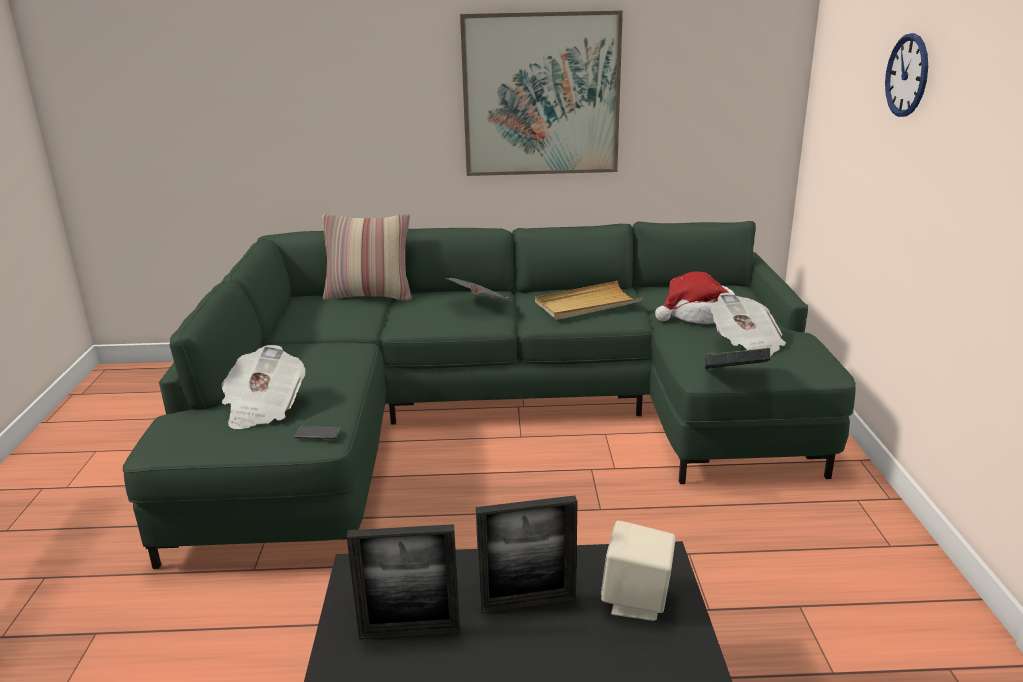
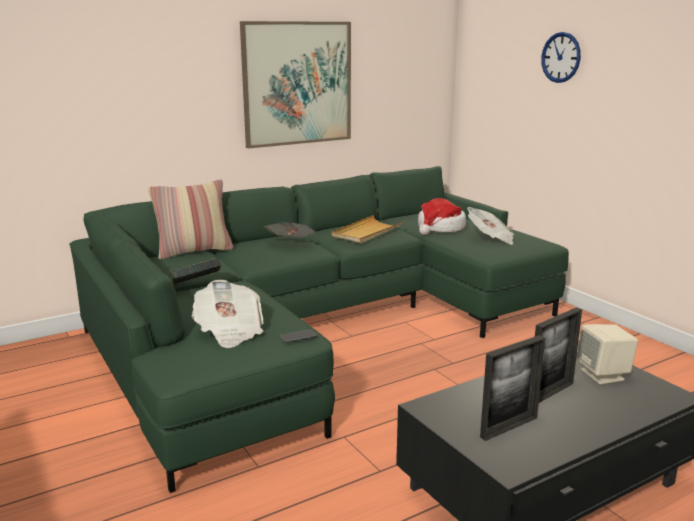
camera: 30 degrees left, 5 degrees down
book [704,348,771,369] -> book moved to [170,258,221,285]

